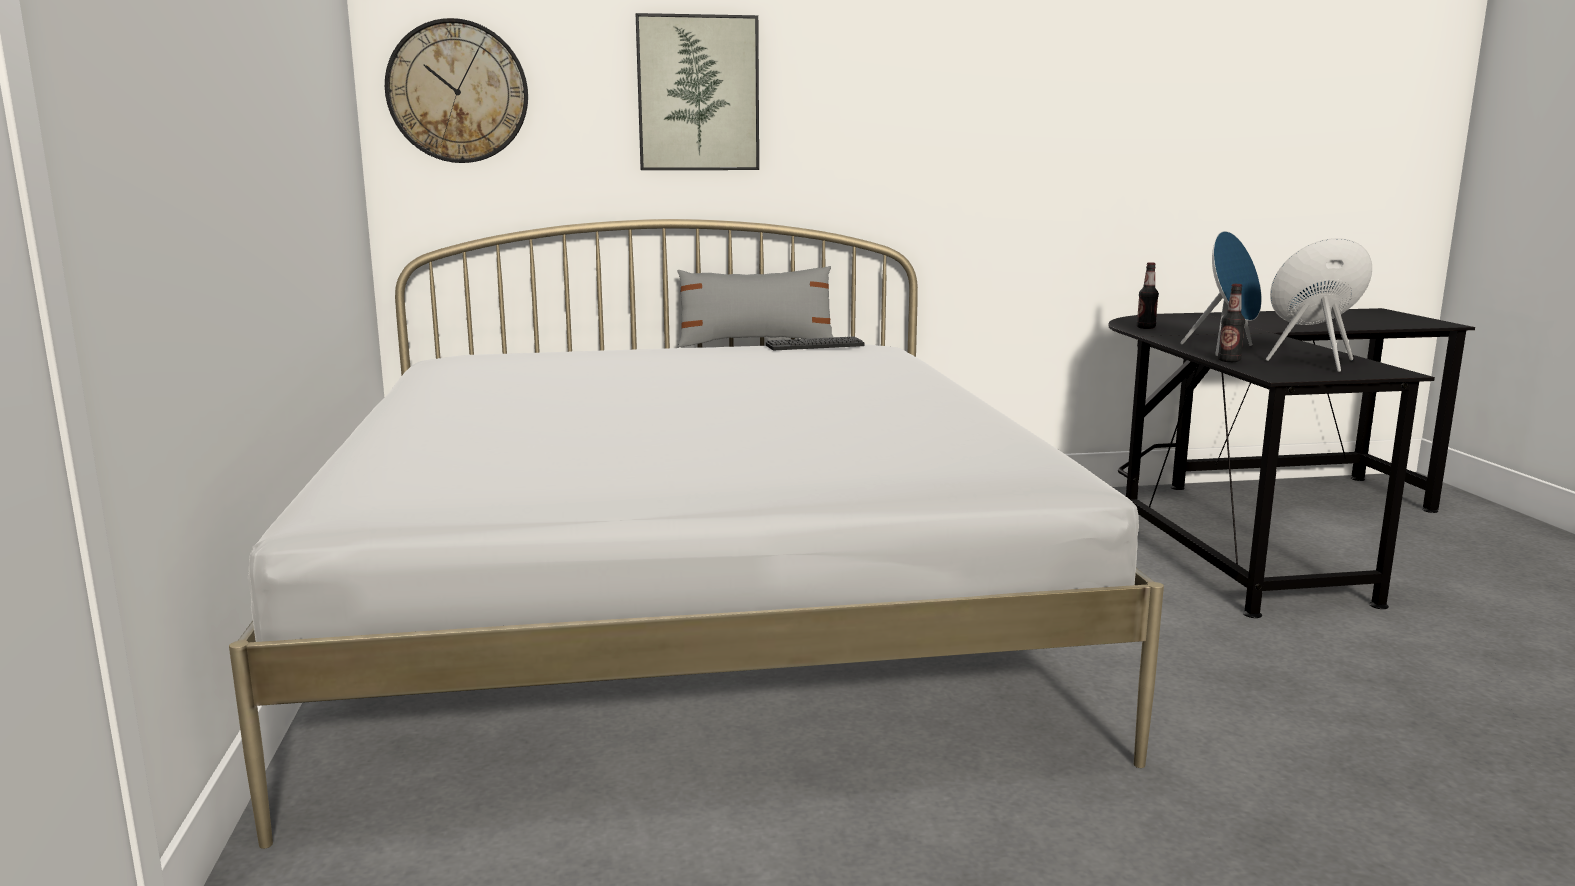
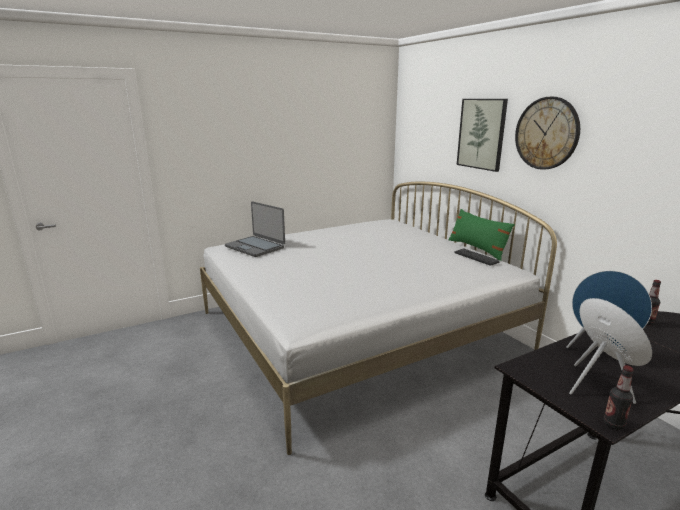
camera: 70 degrees right, 5 degrees up
wall clock [385,18,528,163] -> wall clock moved to [515,97,580,170]
grey pillow [677,266,833,347] -> green pillow [449,209,515,261]
bottle [1218,284,1245,362] -> bottle moved to [603,365,634,430]
none -> laptop [225,201,285,257]

